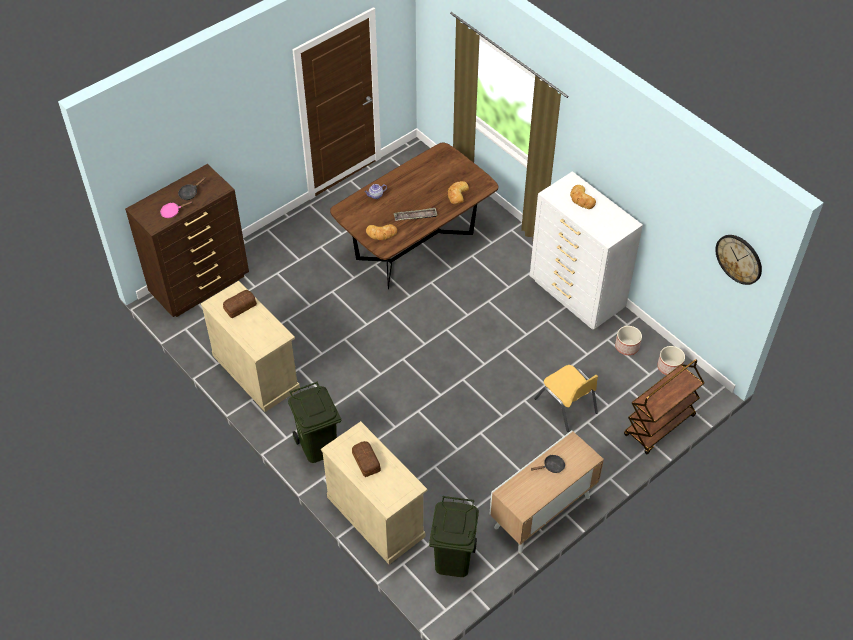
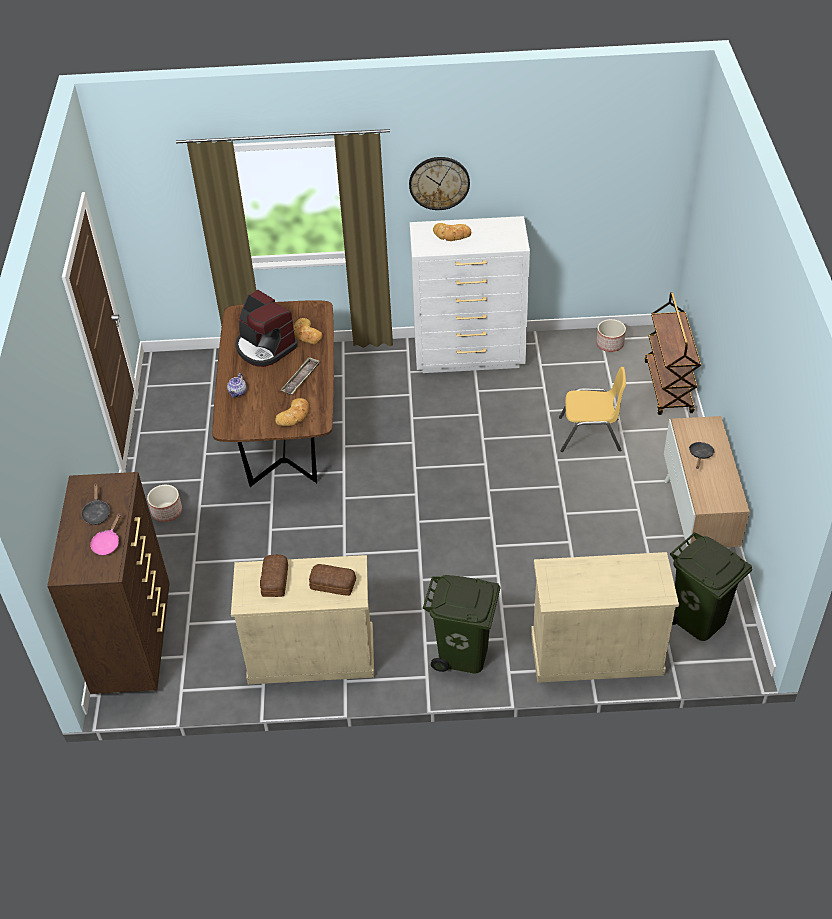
camera: 50 degrees left, 5 degrees down
bread [352,441,381,477] -> bread moved to [309,564,356,596]
planter [615,326,642,355] -> planter moved to [147,485,182,522]
wall clock [715,235,762,285] -> wall clock moved to [409,157,470,210]
none -> coffee machine [235,290,297,367]

